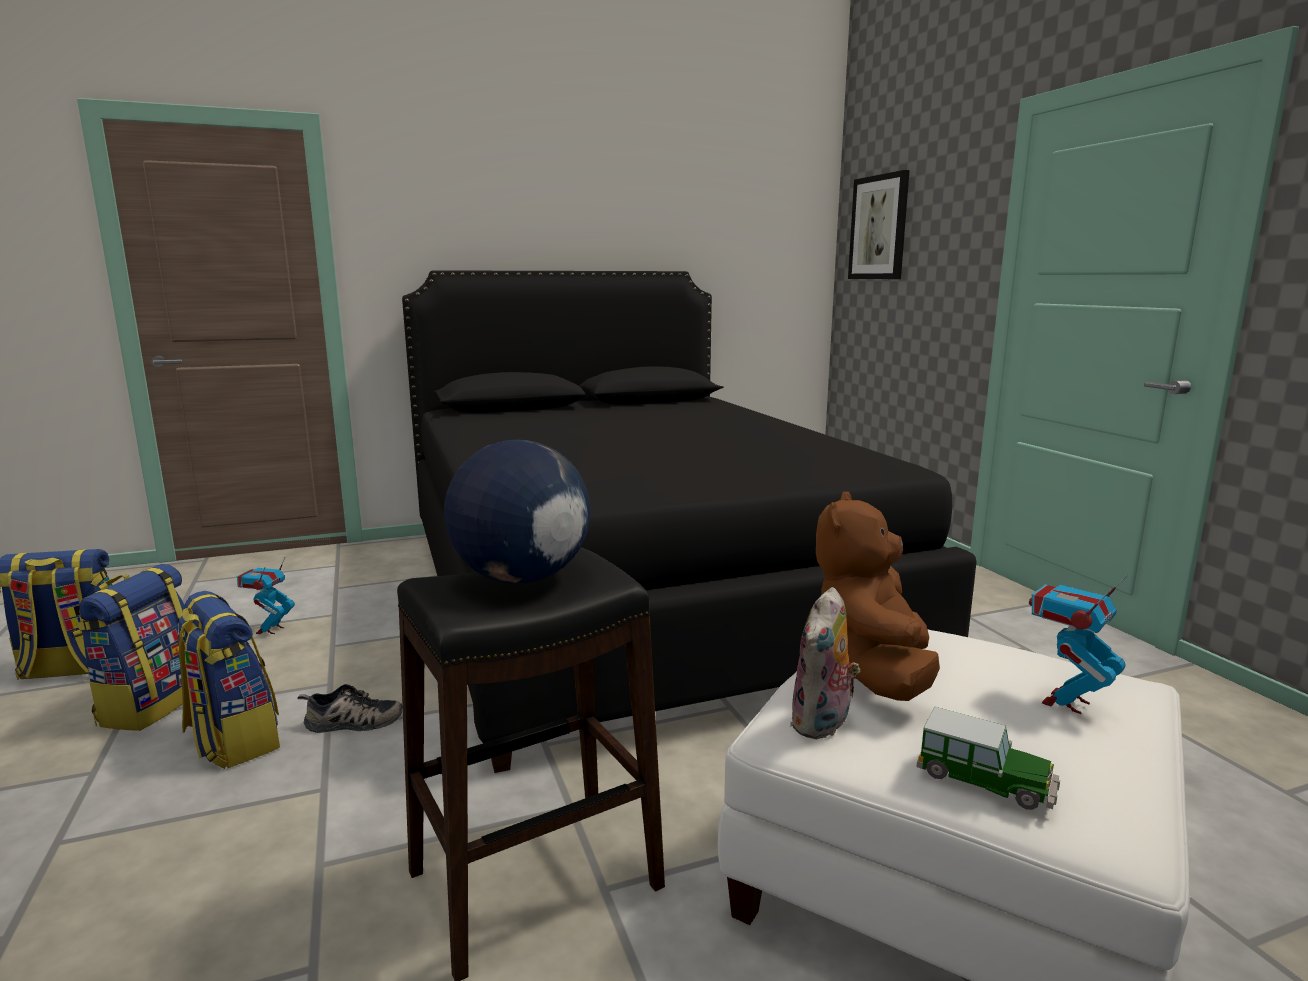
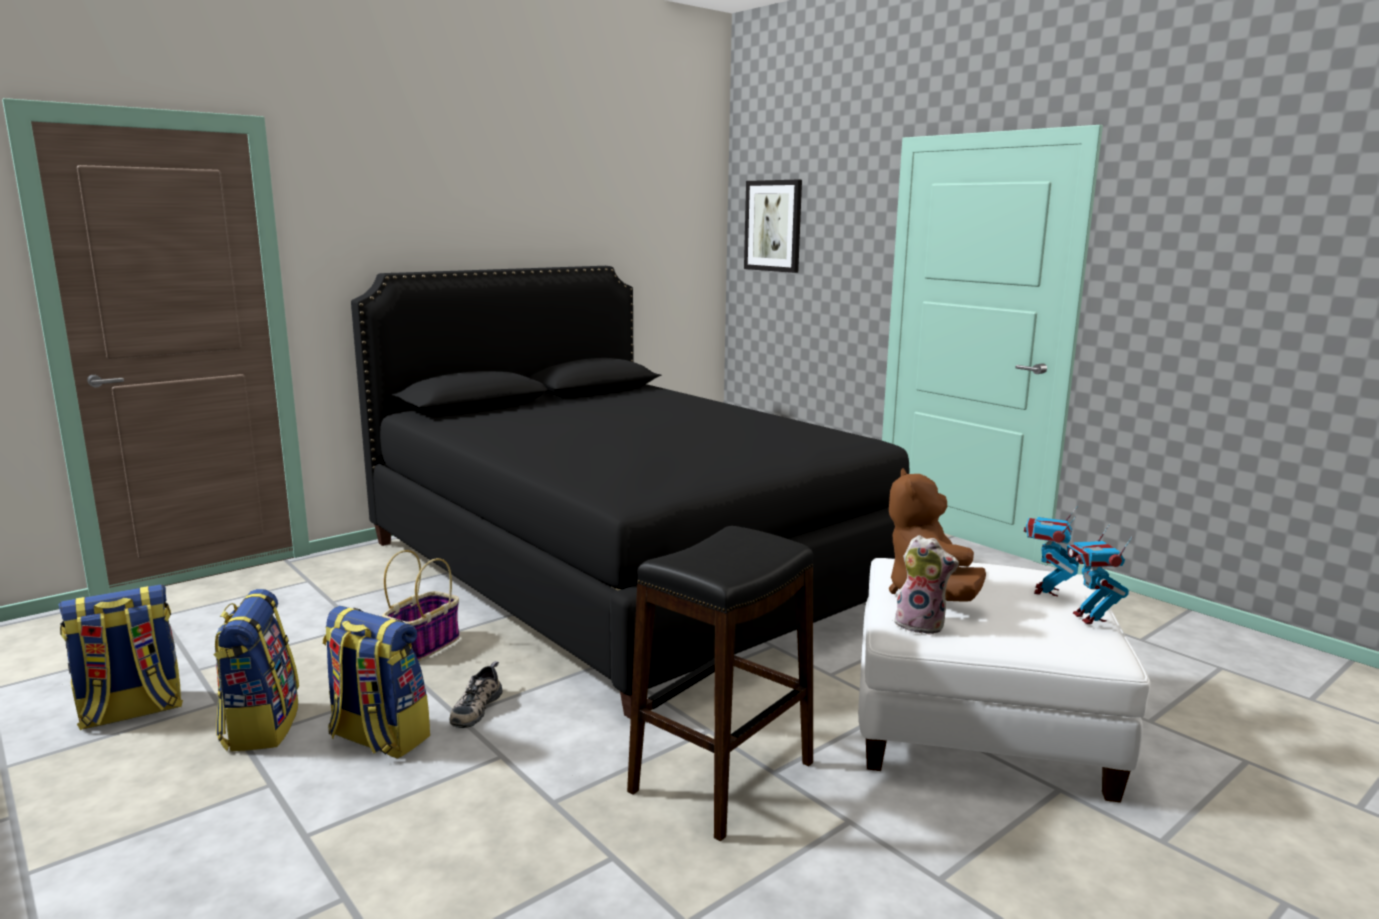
camera: 20 degrees left, 0 degrees up
toy robot [237,557,295,634] -> toy robot moved to [1066,524,1132,624]
shoe [298,684,403,733] -> shoe turned 135 degrees clockwise [449,661,502,728]
globe [444,440,590,584] -> none
plush toy [790,587,860,739] -> plush toy turned 75 degrees counterclockwise [894,535,959,635]
toy car [916,707,1060,810] -> none
none -> basket [382,550,460,661]

